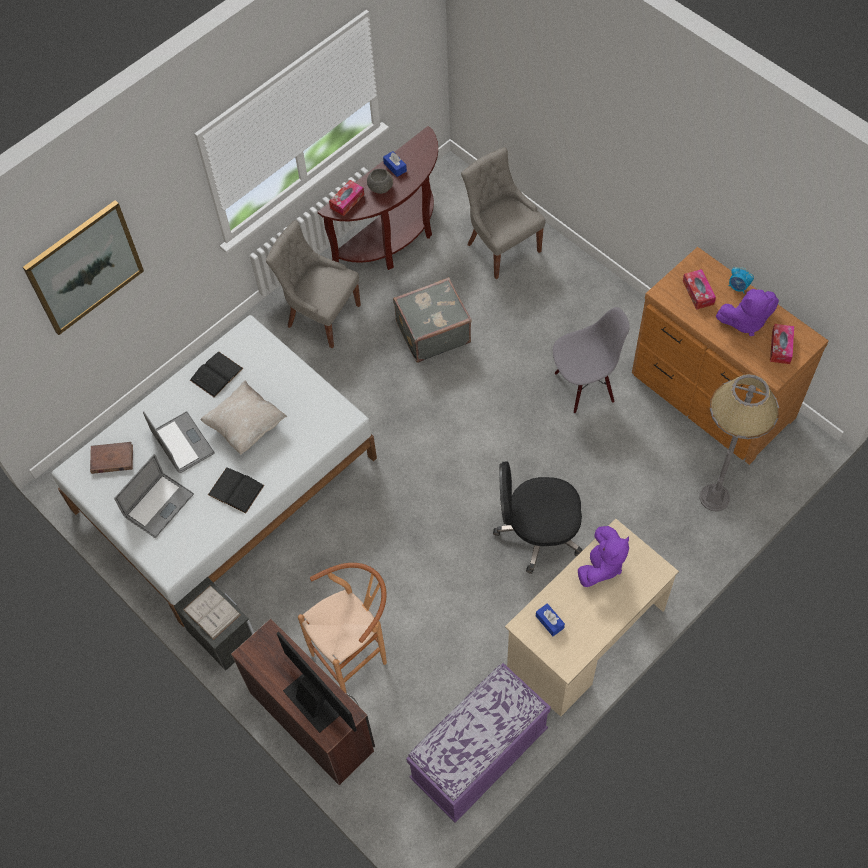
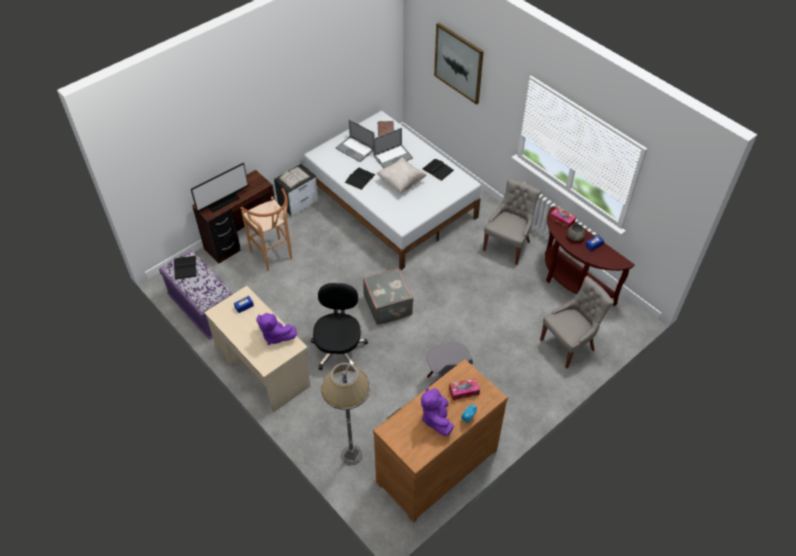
camera: 90 degrees right, 10 degrees down
grey suitcase [393,277,472,363] -> grey suitcase moved to [363,268,413,325]
tissue box [770,324,794,364] -> none
none -> black book [174,256,197,280]

